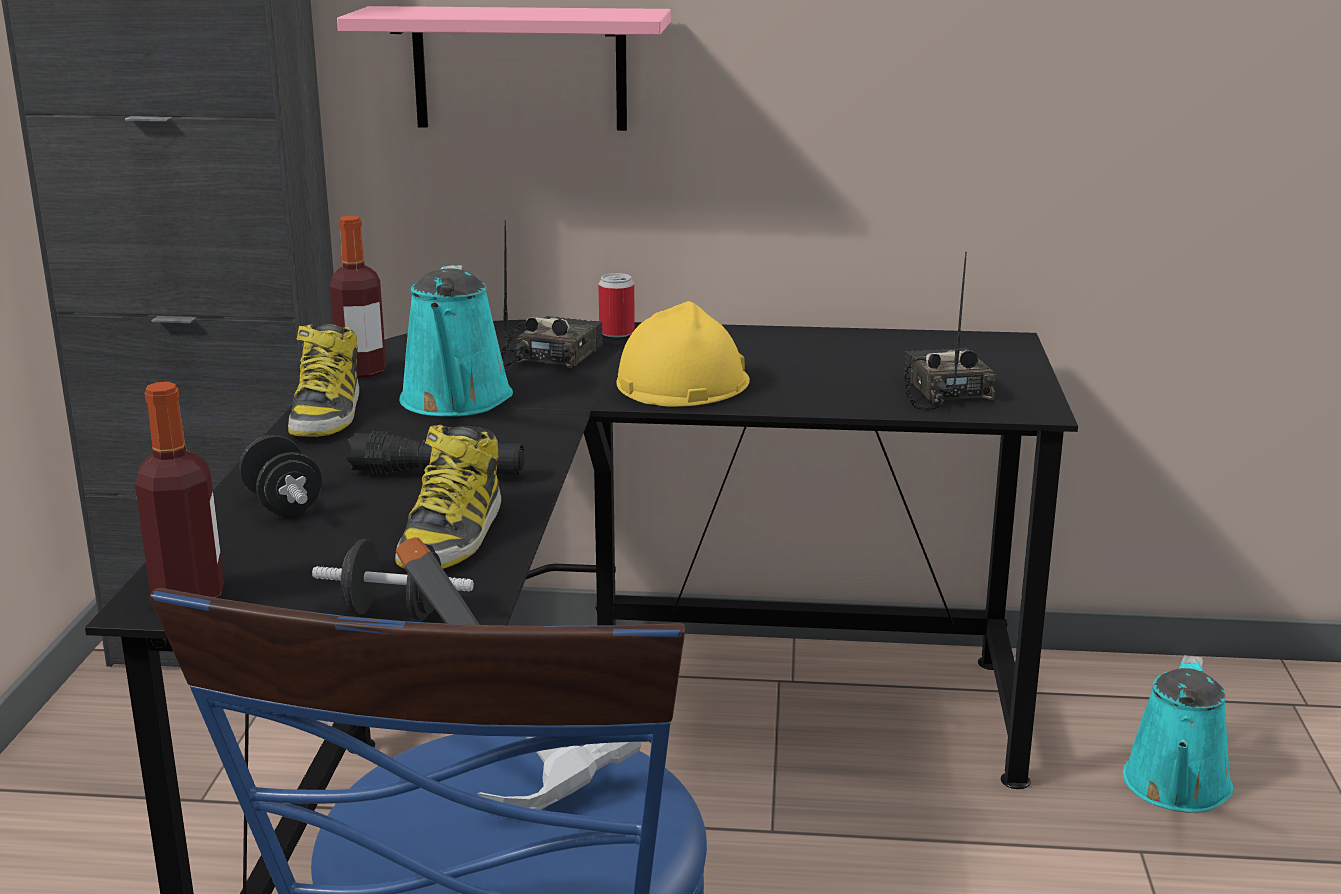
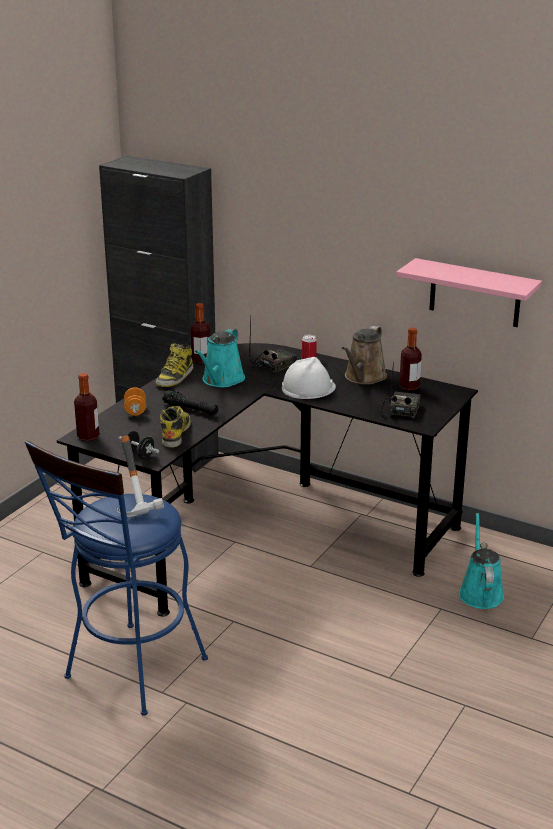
camera: 25 degrees right, 5 degrees up
black dumbbell [239,435,322,516] -> orange dumbbell [124,387,146,416]
pink shelf [337,6,671,131] -> pink shelf moved to [396,258,542,327]
boot [395,425,501,569] -> boot turned 150 degrees clockwise [160,406,191,448]
yellow hard hat [616,301,750,407] -> white hard hat [282,357,336,399]
turquoise watering can [1123,655,1233,813] -> turquoise watering can turned 135 degrees clockwise [459,513,504,609]
none -> brown watering can [342,326,387,385]
none -> bottle [399,328,422,391]

